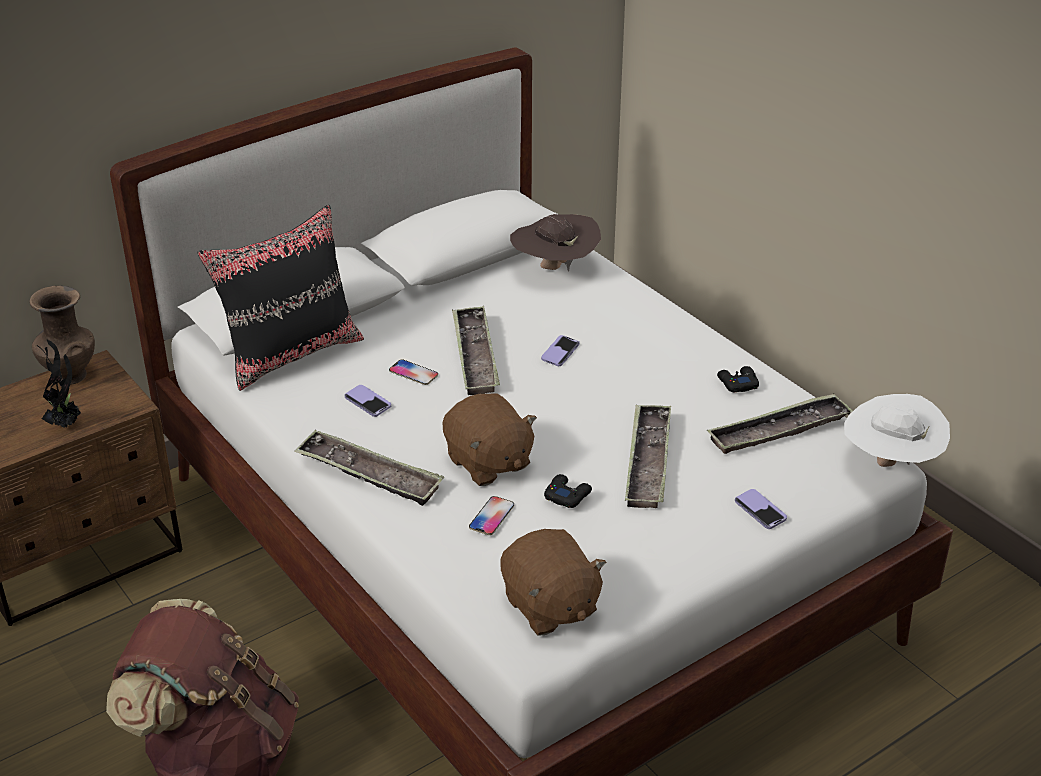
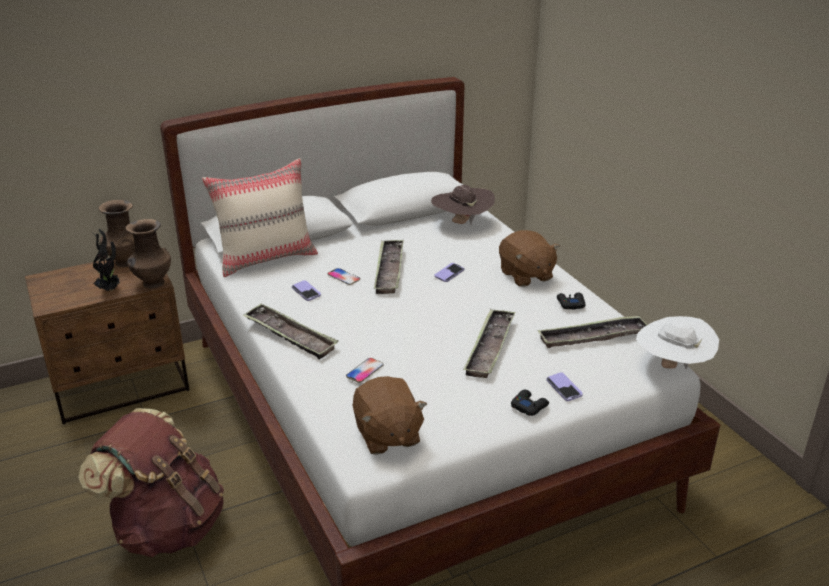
camera: 10 degrees right, 5 degrees down
black pillow [197,205,364,391] -> beige pillow [202,158,318,277]
brown plush toy [442,393,537,486] -> brown plush toy moved to [499,230,560,287]
black game controller [544,474,592,508] -> black game controller moved to [511,390,549,416]
none -> brown vase [126,219,171,288]

